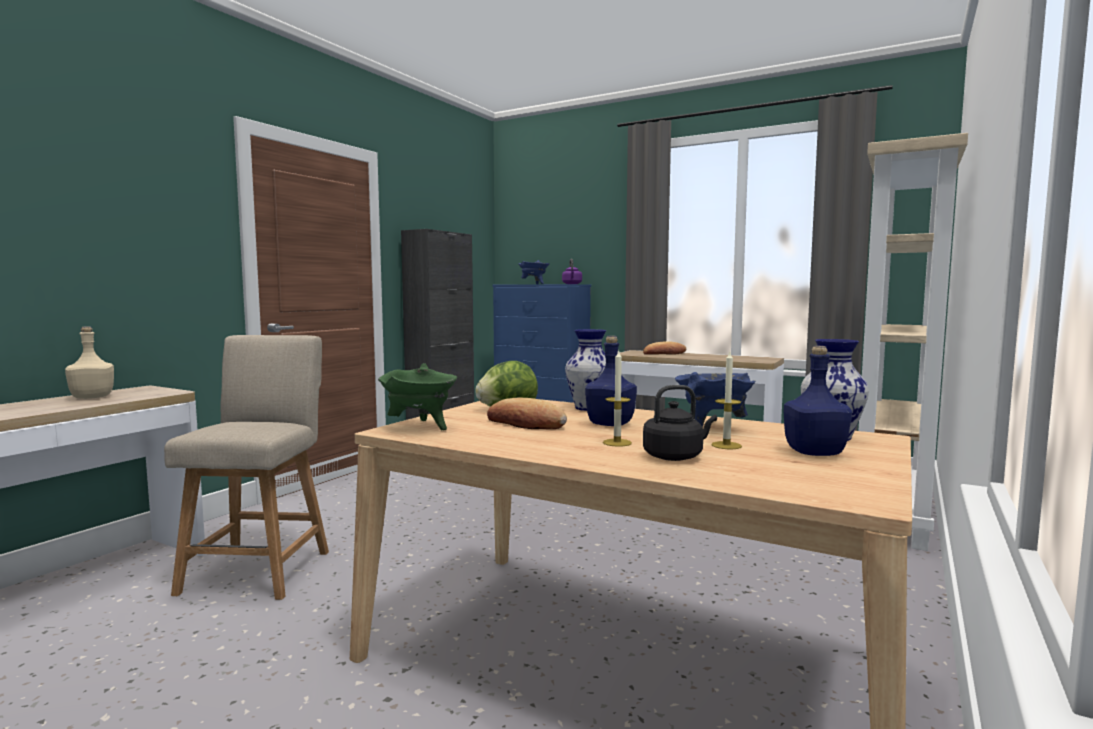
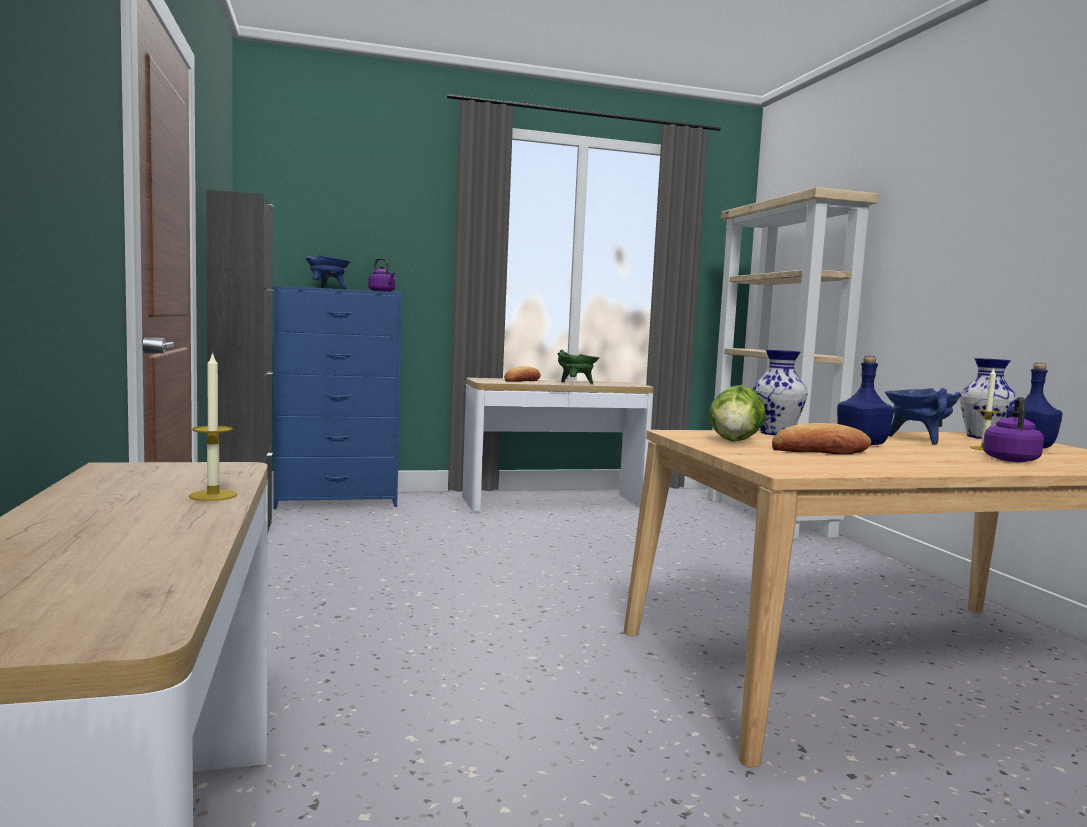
camera: 45 degrees left, 0 degrees up
beige bottle [65,326,114,399] -> none
beige chair [164,335,329,600] -> none
green cooking pot [378,363,457,430] -> green cooking pot moved to [557,349,599,384]
candle [603,349,632,447] -> candle moved to [189,352,237,501]
black kettle [643,385,717,461] -> purple kettle [983,397,1044,462]

